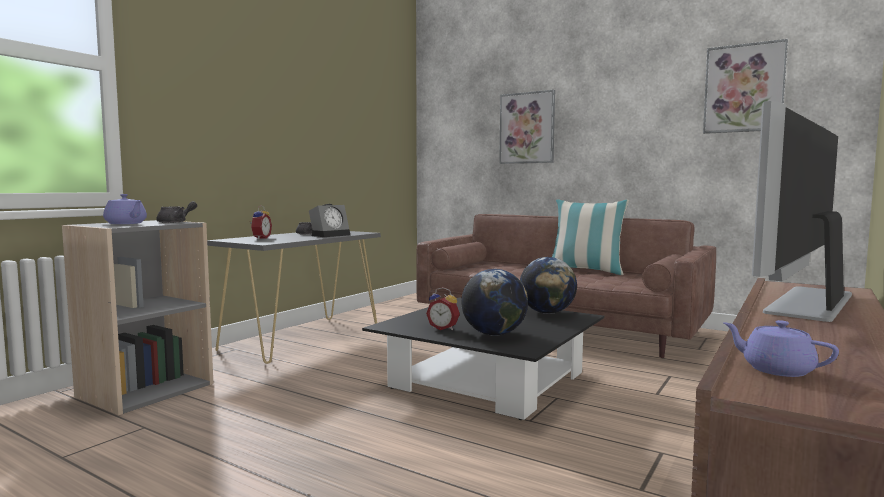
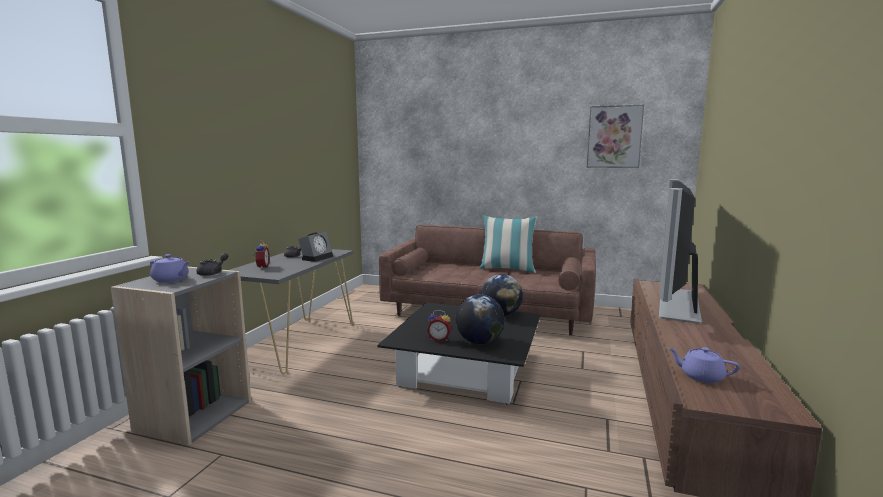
camera: 15 degrees left, 5 degrees up
picture [499,90,555,164] -> none

